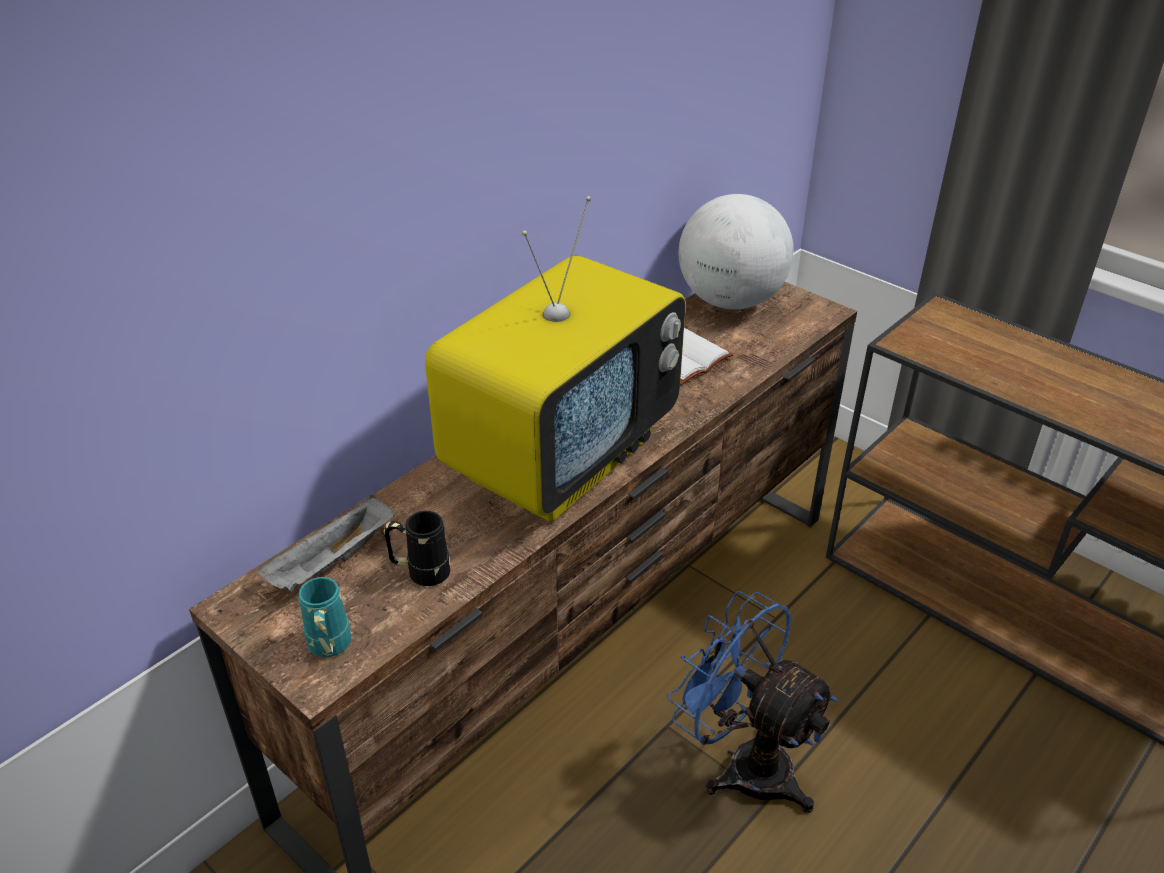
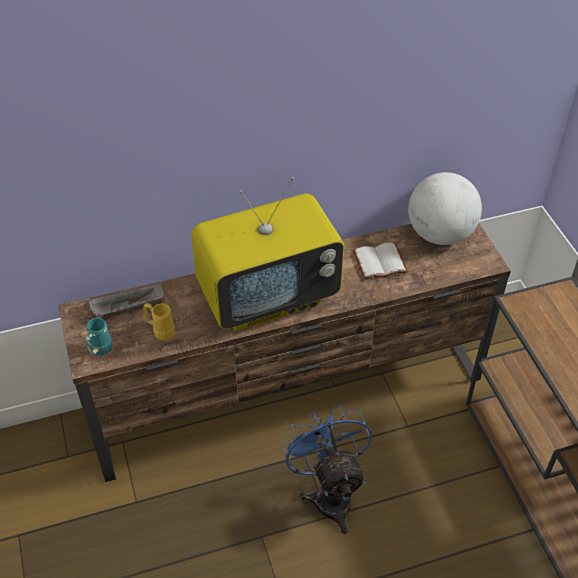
camera: 30 degrees right, 10 degrees up
black mug [384,511,450,586] -> yellow mug [143,303,175,340]

